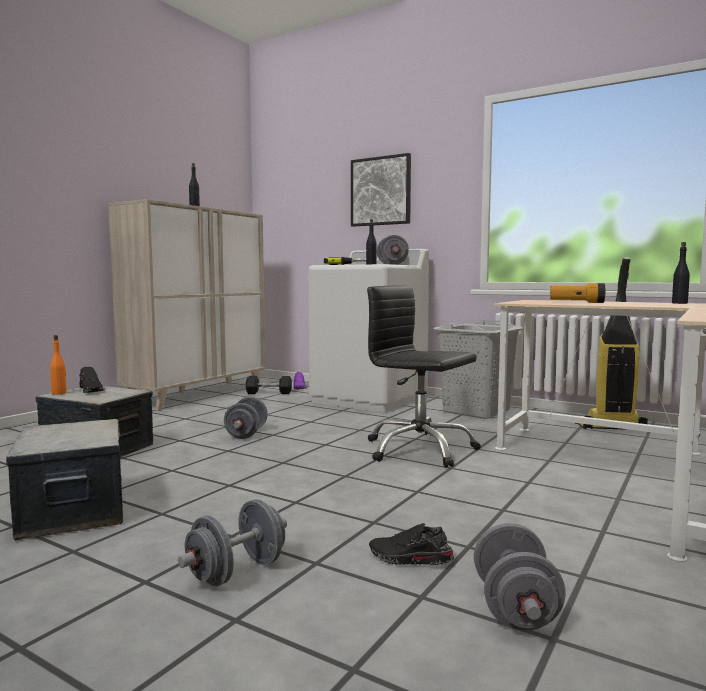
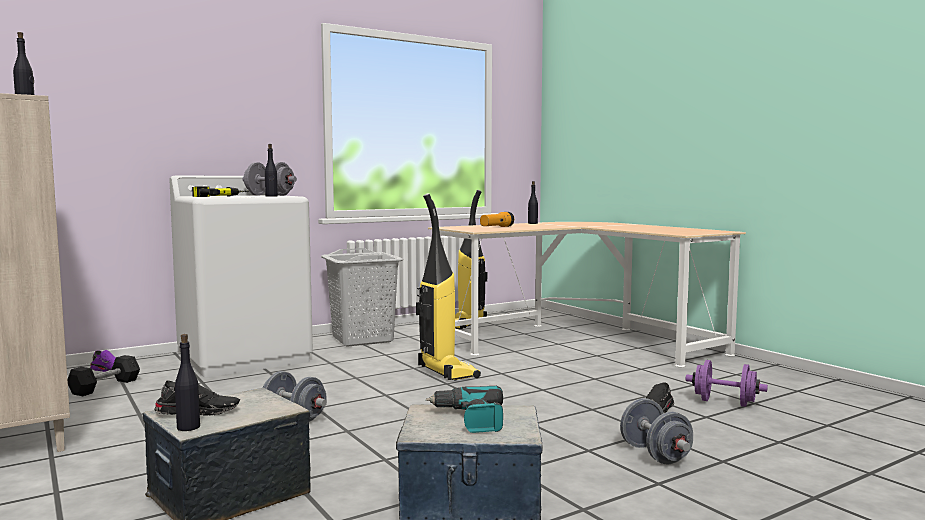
camera: 65 degrees left, 0 degrees up
orange bottle [50,335,67,395] -> black bottle [175,334,200,431]
picture [351,153,411,227] -> none
black office chair [367,286,481,468] -> vacuum cleaner [416,193,481,381]
grey dumbbell [474,523,566,630] -> purple dumbbell [686,360,768,407]
none -> power drill [426,386,503,433]

